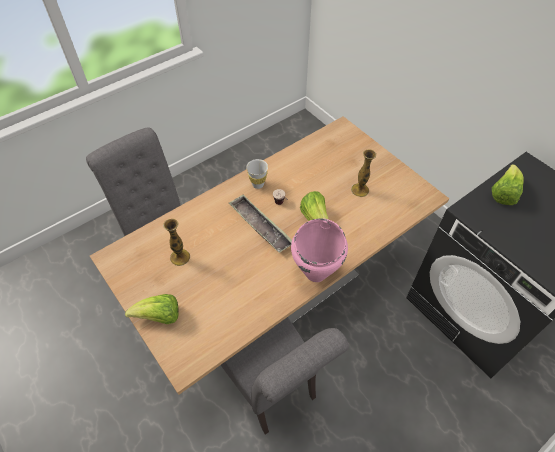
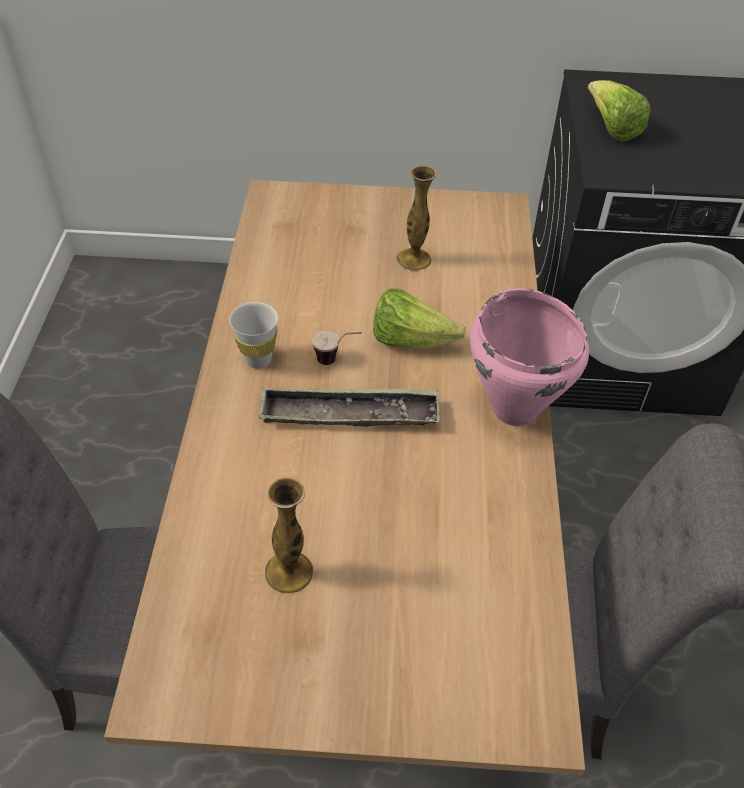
camera: 50 degrees left, 5 degrees down
lettuce [125,294,179,324] -> none

